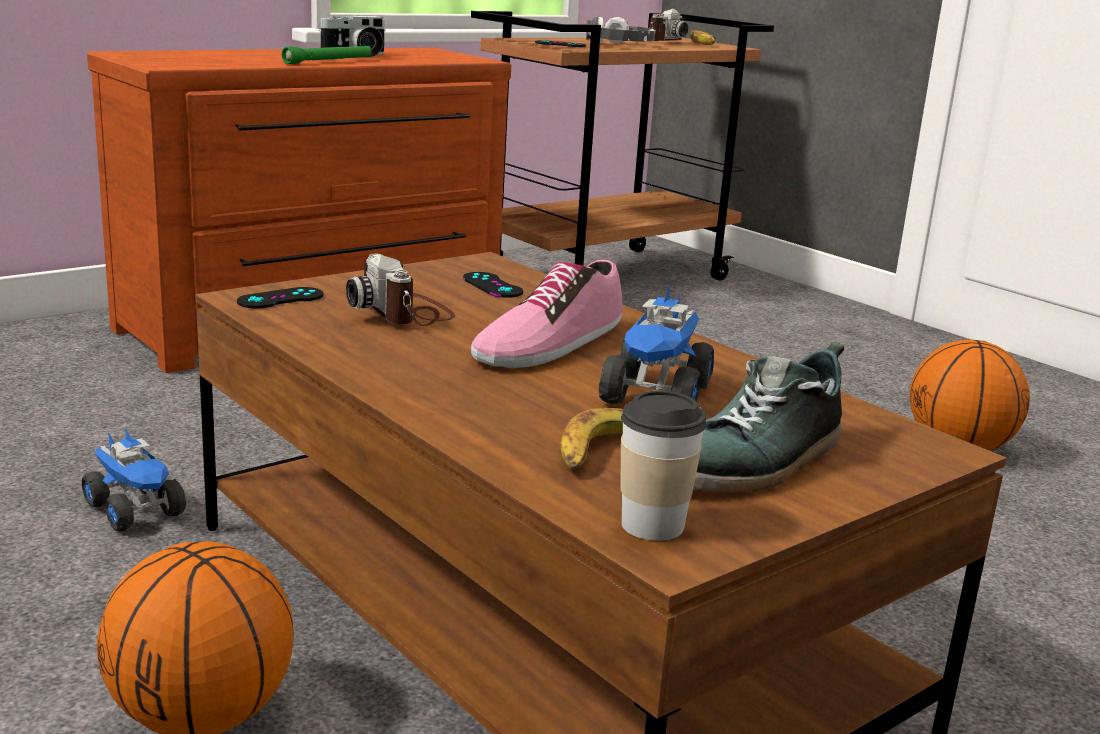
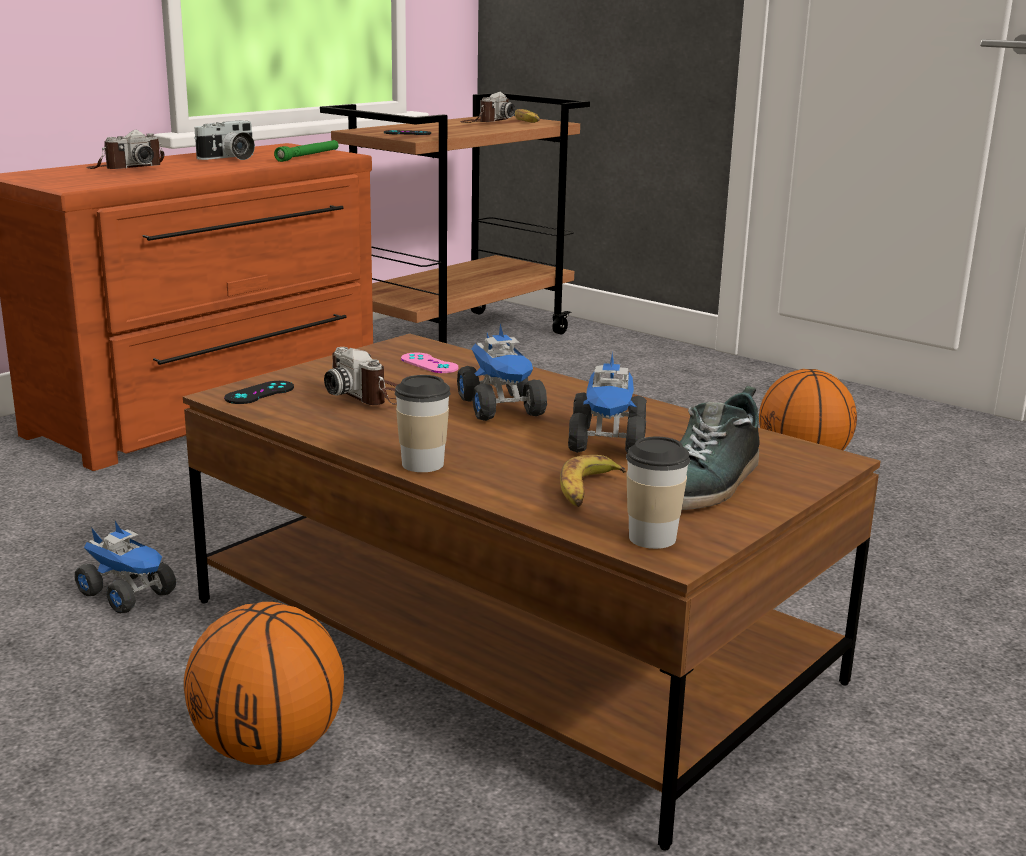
camera: 10 degrees left, 0 degrees up
green flashlight [282,46,371,64] -> green flashlight moved to [274,140,338,162]
black game controller [463,272,523,298] -> pink game controller [401,353,458,373]
shoe [471,259,623,368] -> toy truck [457,324,547,421]
headphones [586,17,656,43] -> none
none -> camera [86,130,164,169]
none -> cup [395,375,451,472]

